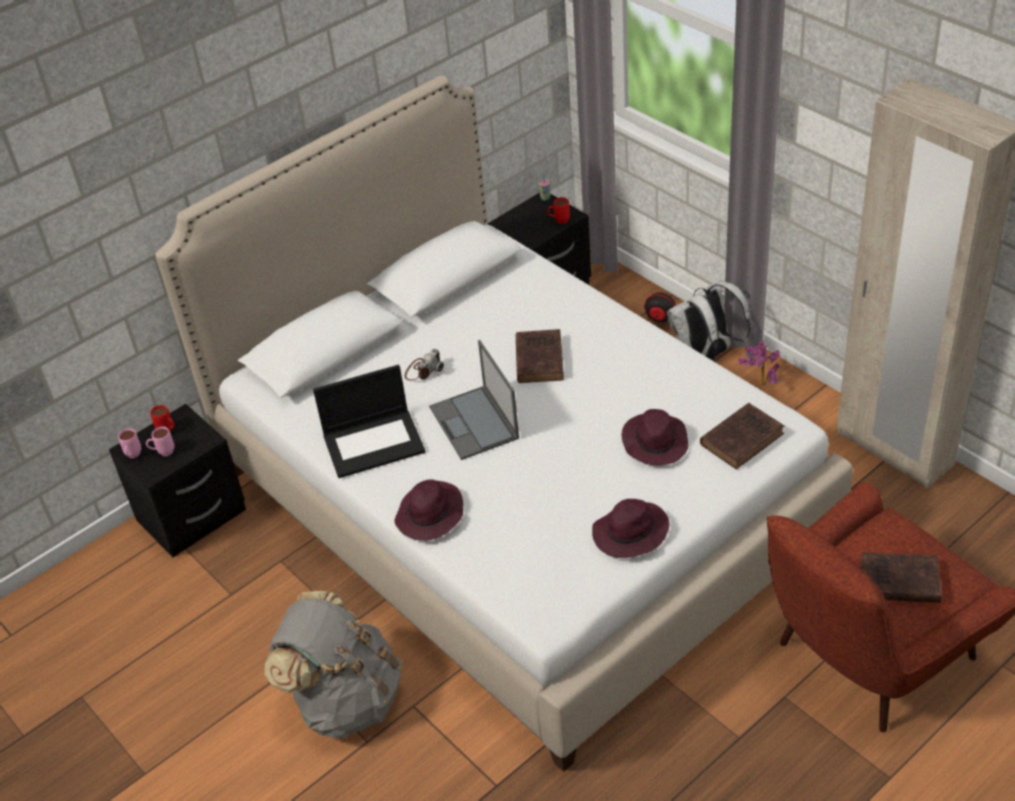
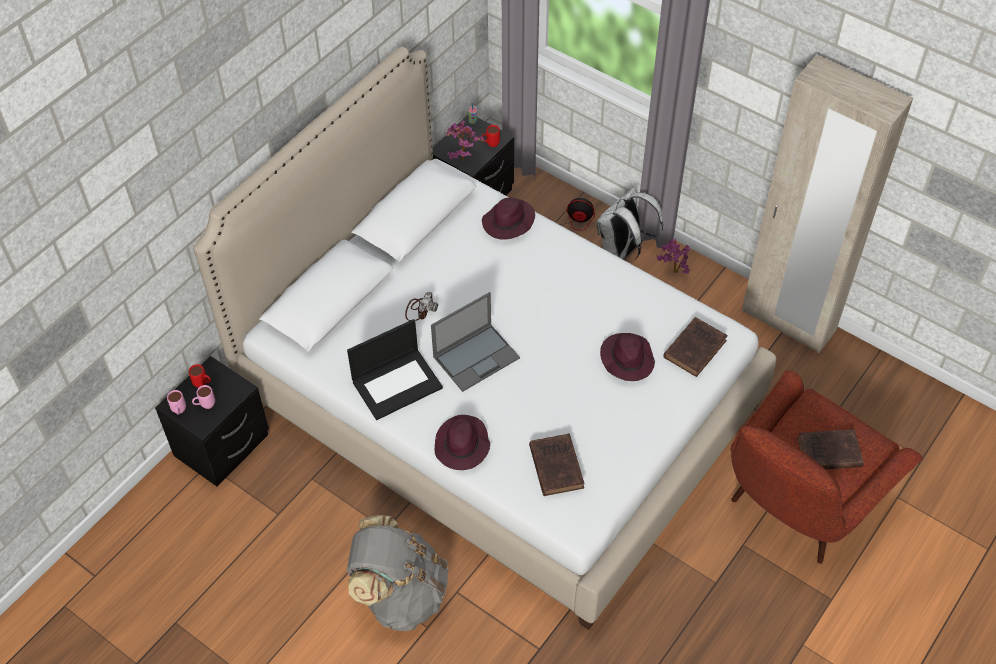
camera: 15 degrees left, 10 degrees up
laptop [429,340,519,460] -> laptop turned 90 degrees counterclockwise [431,292,520,392]
brown book [516,329,564,383] -> brown book moved to [529,434,585,496]
purple hat [592,499,669,558] -> purple hat moved to [482,197,535,240]
none -> potted plant [446,121,484,161]

